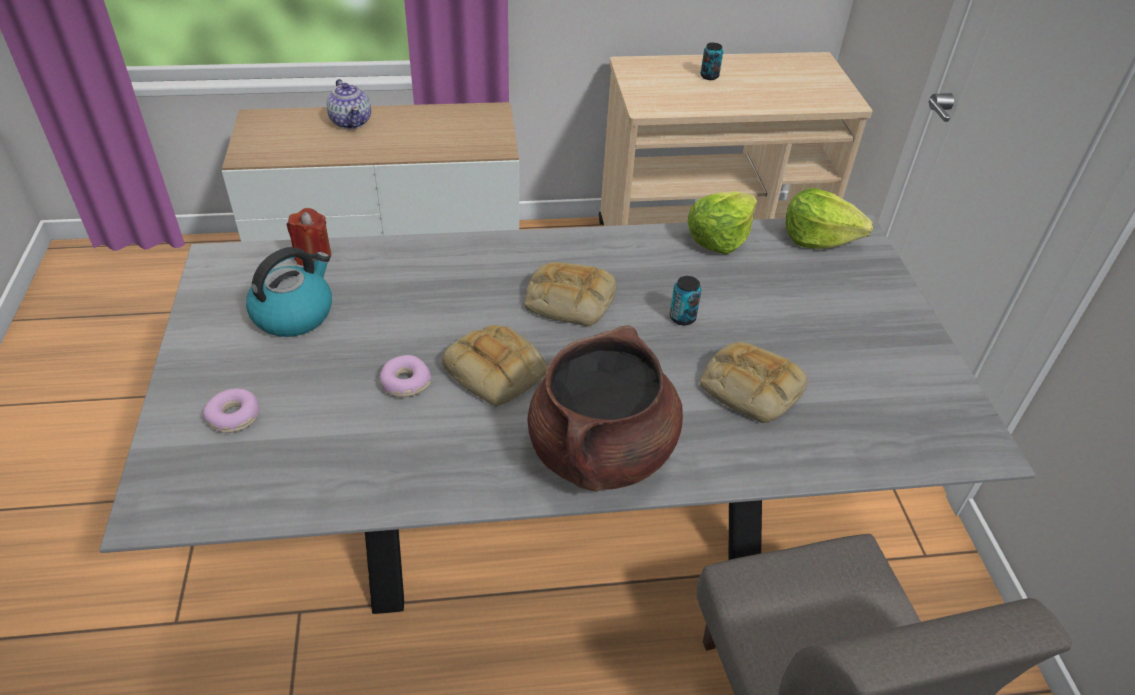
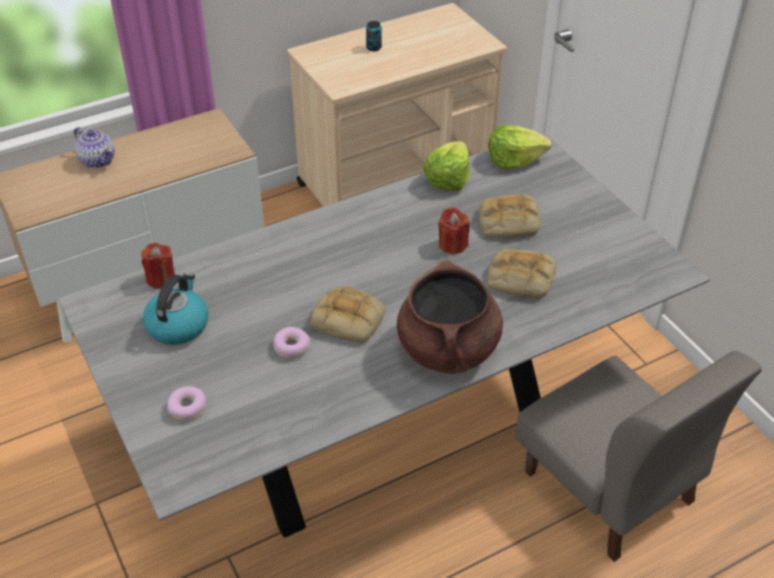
camera: 20 degrees left, 0 degrees up
bread [525,262,617,327] -> bread moved to [478,194,540,238]
can [670,276,701,325] -> red candle [438,207,470,254]

